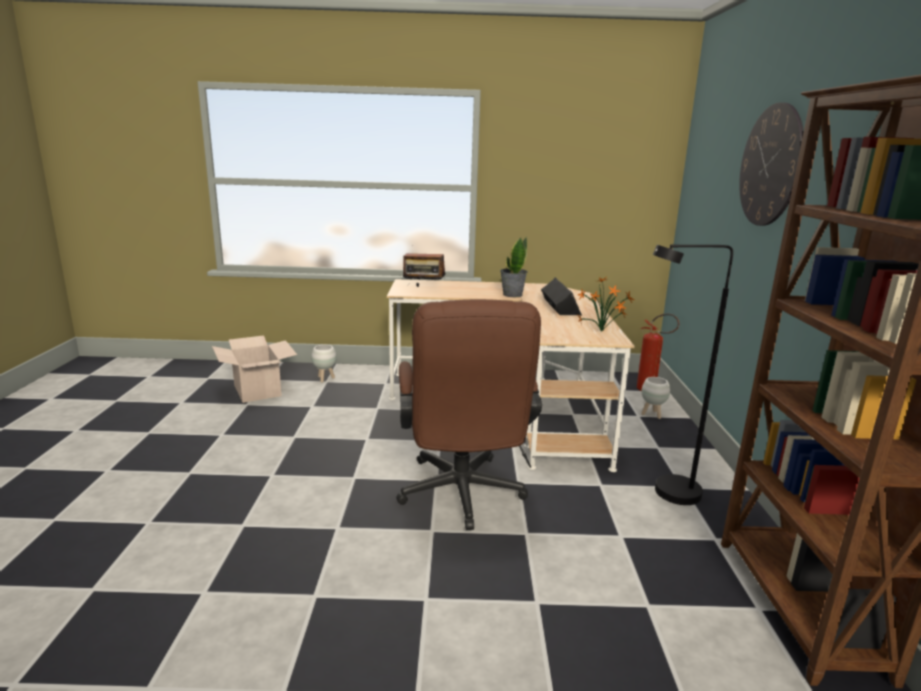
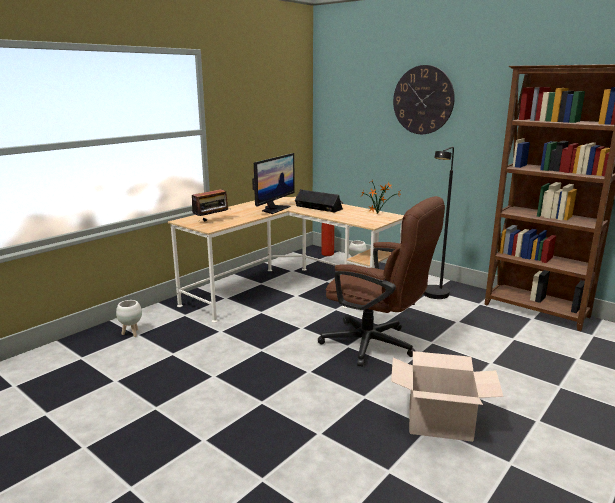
camera: 50 degrees left, 0 degrees up
cardboard box [212,335,297,403] -> cardboard box moved to [391,351,504,442]
potted plant [500,236,528,297] -> monitor [252,153,295,214]

